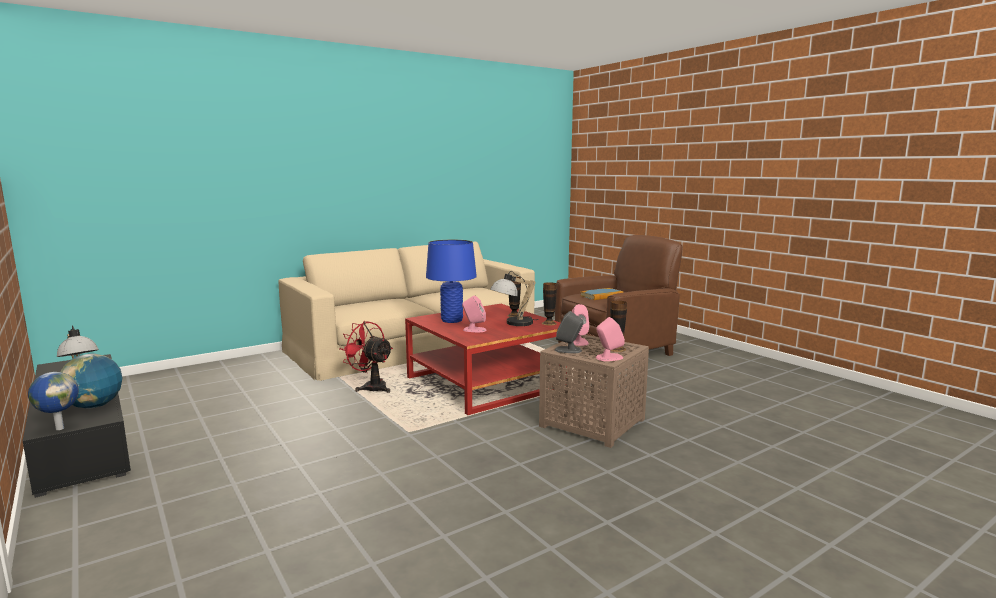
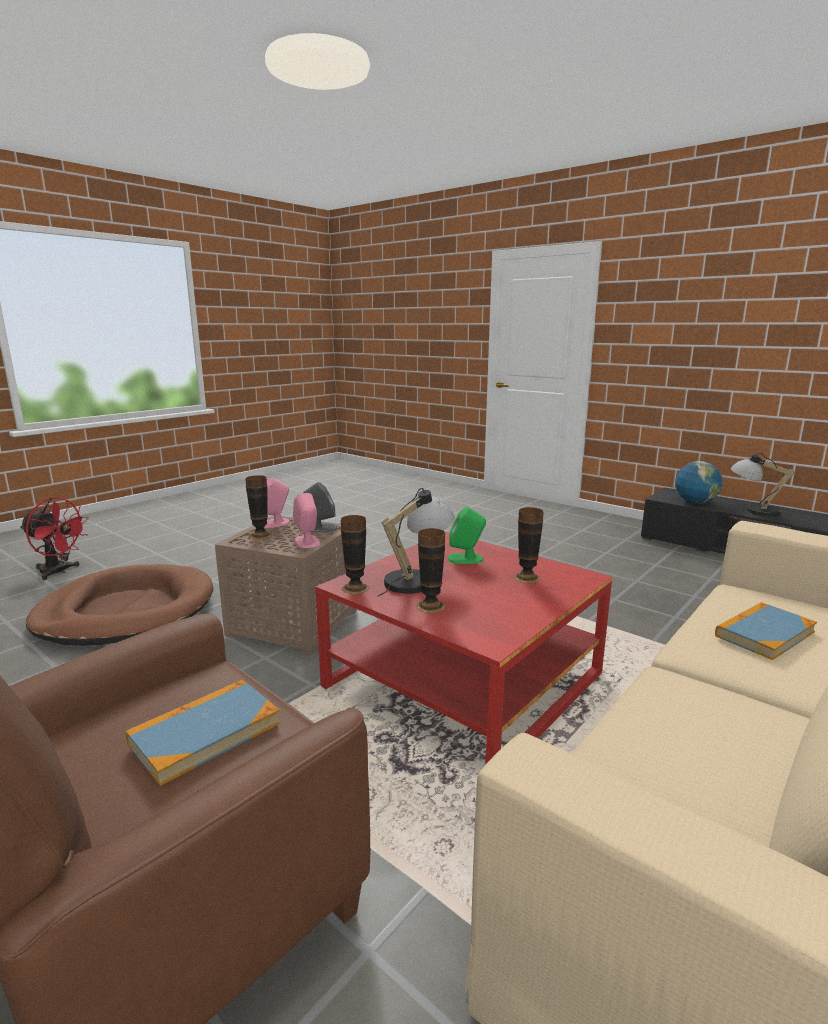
camera: 165 degrees right, 5 degrees up
globe [28,372,79,430] -> none
red fan [339,321,393,393] -> red fan moved to [20,497,89,580]
blue table lamp [426,240,477,323] -> vase [514,507,543,583]
pink speaker [462,295,486,332] -> green speaker [448,507,486,564]
none -> brown dog bed [26,564,214,646]
none -> book [715,602,817,660]

